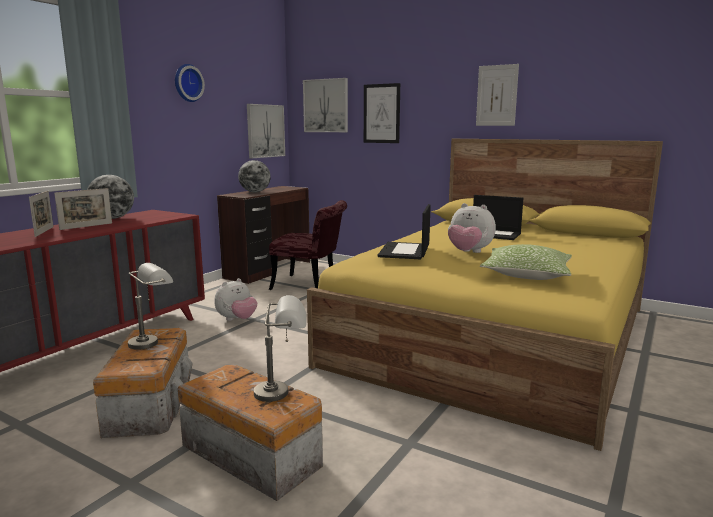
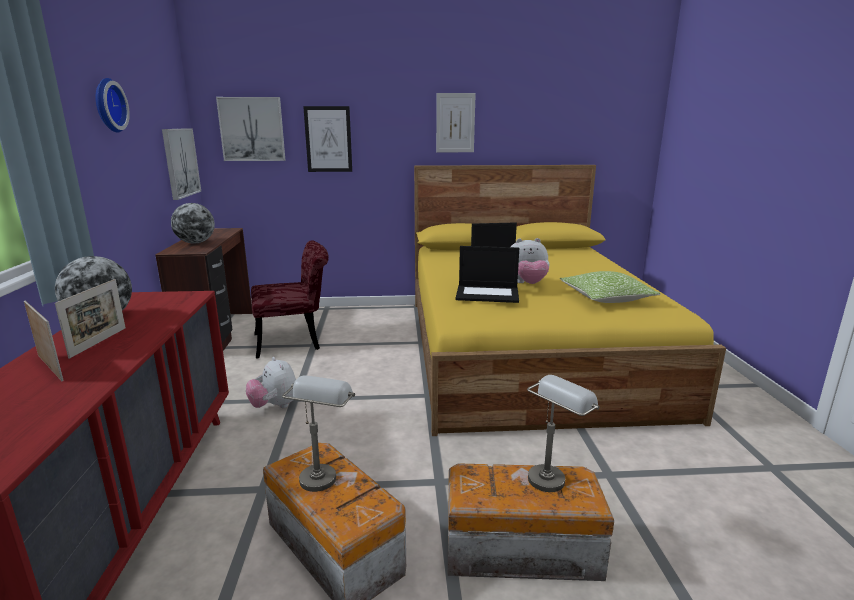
camera: 35 degrees left, 5 degrees up
plush toy [214,278,257,321] -> plush toy turned 135 degrees clockwise [246,357,296,408]
laptop [378,204,431,259] -> laptop turned 60 degrees counterclockwise [456,246,519,303]

